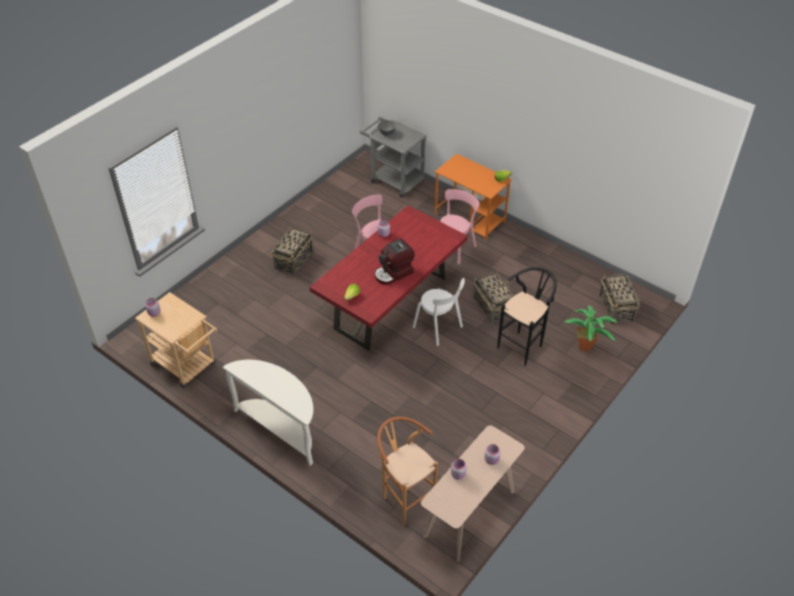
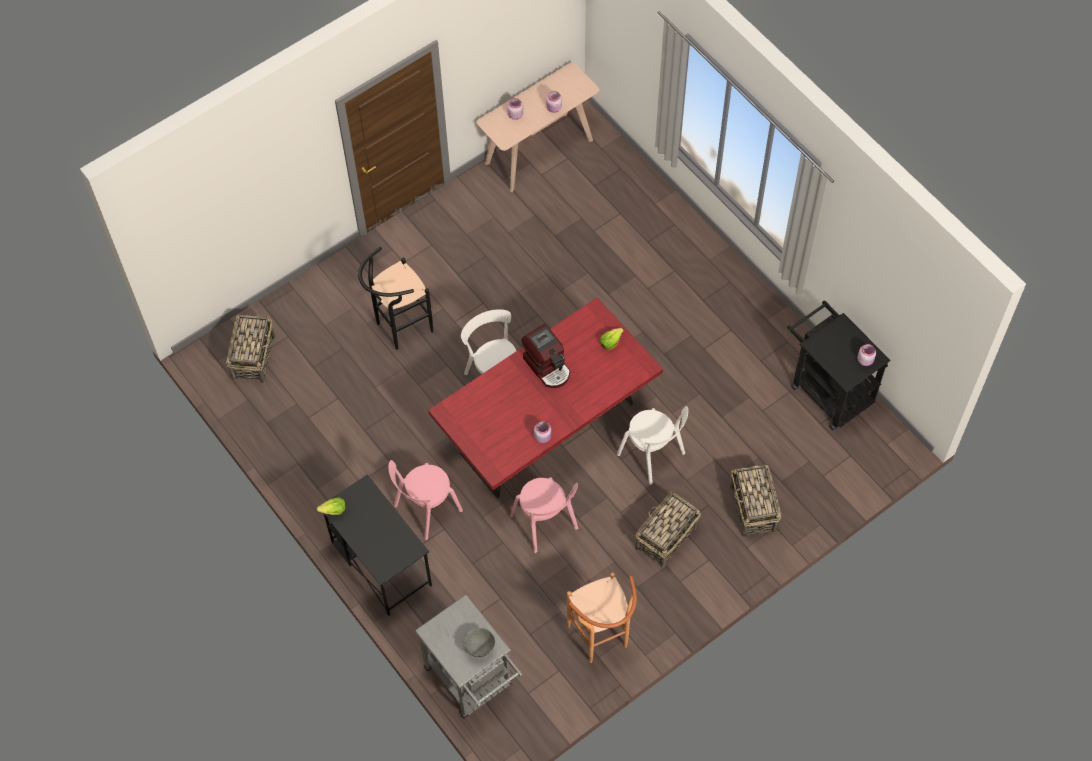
camera: 165 degrees left, 15 degrees up
beige cart [135,292,217,388] -> black cart [787,300,890,430]
white console table [223,360,313,466] -> none
coffee machine [375,239,415,285] -> coffee machine turned 75 degrees clockwise [522,324,570,388]
brown stool [377,417,438,526] -> brown stool moved to [567,572,637,663]
orange desk [435,154,512,240] -> black desk [323,475,432,616]
basket [473,270,513,324] -> basket moved to [730,465,781,537]
potted plant [564,306,617,351] -> none
none -> white chair [617,406,688,485]

